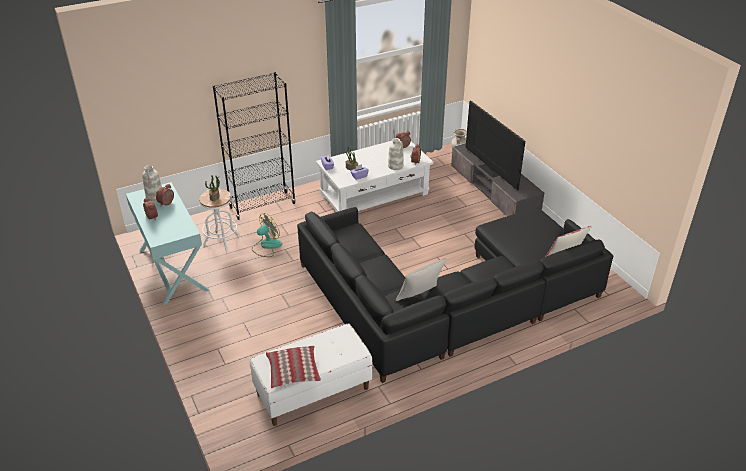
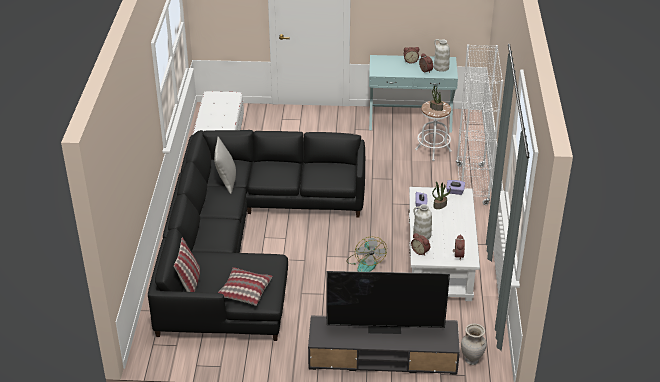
camera: 120 degrees right, 0 degrees up
black bookcase [213,72,296,220] -> white bookcase [456,44,503,205]
fan [252,213,282,257] -> fan moved to [347,237,387,272]
pillow [266,346,321,388] -> pillow moved to [218,267,272,306]

